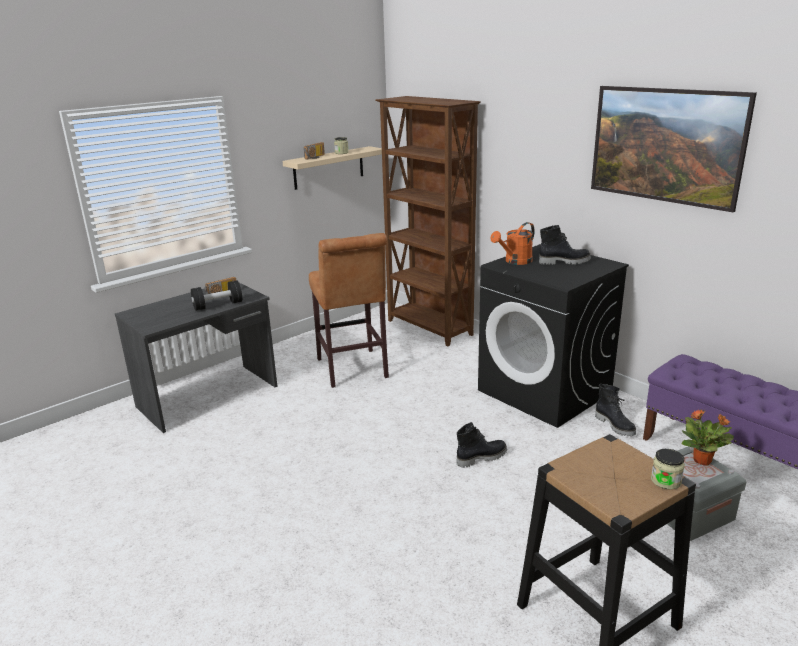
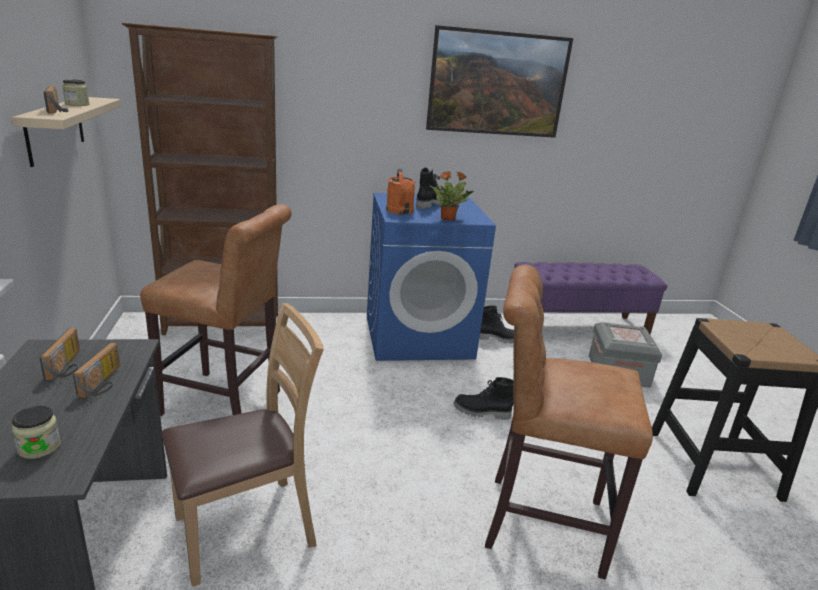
camera: 60 degrees left, 0 degrees up
black dumbbell [191,281,242,311] -> radio [73,343,120,398]
black boot [456,422,507,468] -> black boot turned 90 degrees counterclockwise [453,377,513,420]
black washing machine [478,244,629,428] -> blue washing machine [367,193,496,361]
jar [651,449,685,490] -> jar moved to [12,406,61,459]
potted plant [682,409,734,465] -> potted plant moved to [429,171,474,221]
none -> brown chair [162,303,324,587]
none -> brown stool [485,265,653,580]

